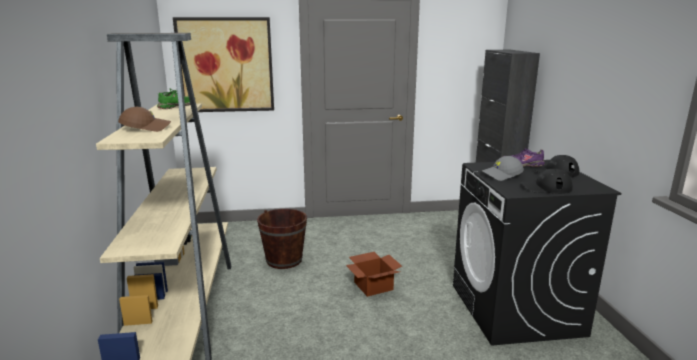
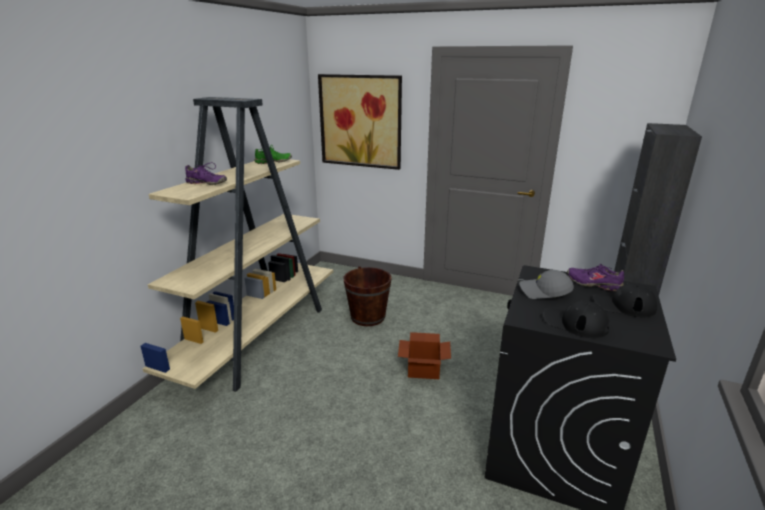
camera: 30 degrees right, 5 degrees up
brown cap [118,107,171,132] -> purple shoe [185,162,227,185]

